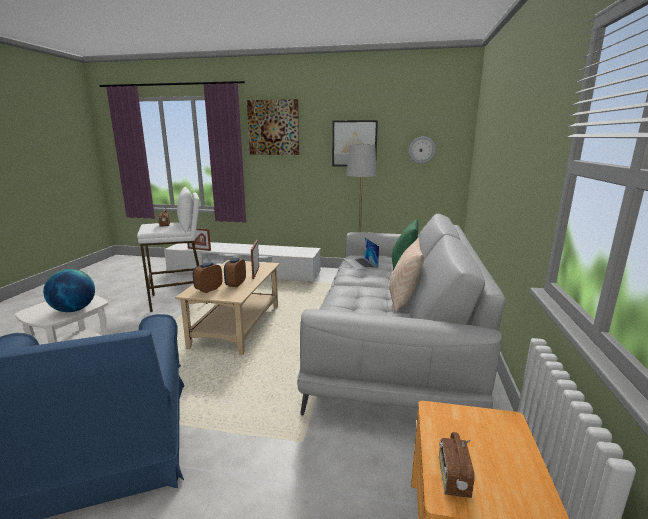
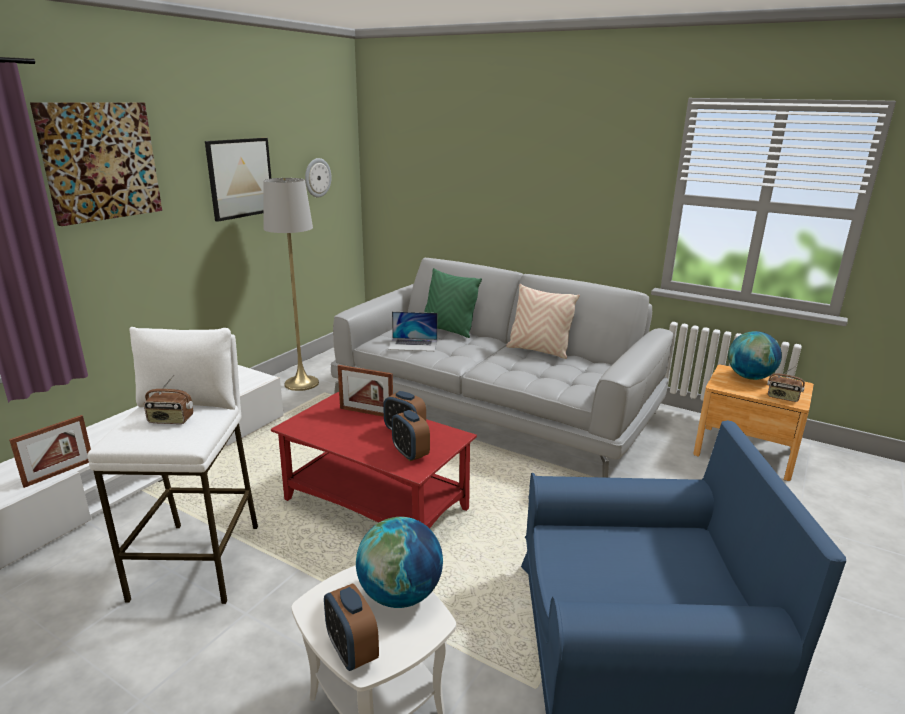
camera: 70 degrees left, 5 degrees up
beige coffee table [175,260,280,355] -> red coffee table [271,392,477,528]
none -> alarm clock [324,583,379,671]
none -> globe [728,331,782,380]

